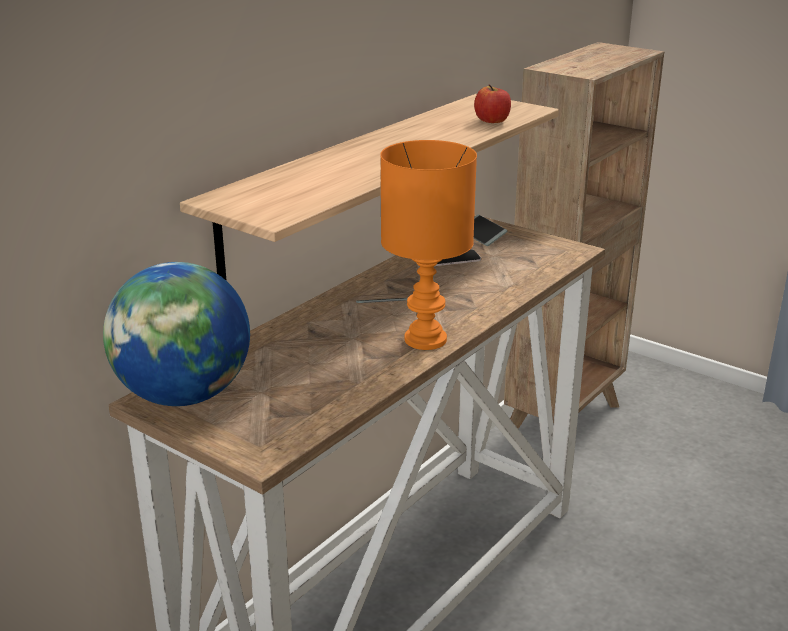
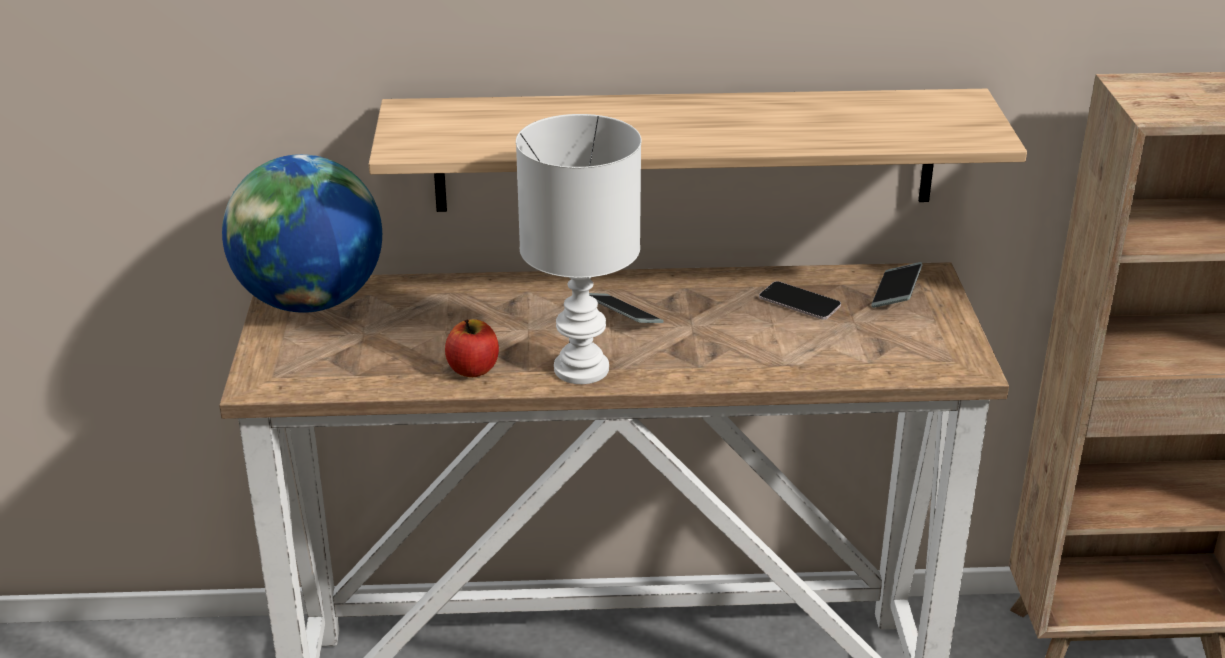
camera: 50 degrees right, 5 degrees up
orange table lamp [380,140,477,350] -> white table lamp [516,114,641,384]
apple [474,84,511,123] -> apple moved to [445,319,499,377]

